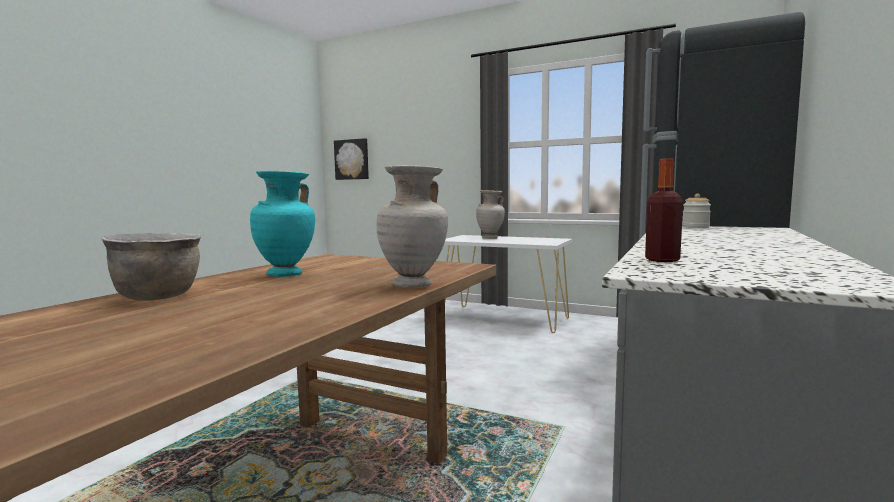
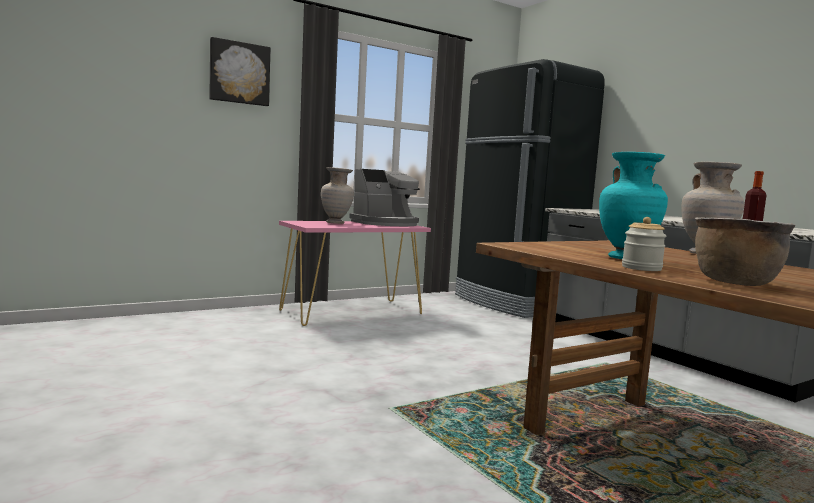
camera: 60 degrees left, 0 degrees up
picture [334,138,369,180] -> picture moved to [209,37,271,106]
white console table [444,235,572,333] -> pink console table [279,221,431,326]
jar [682,193,711,228] -> jar moved to [622,217,667,271]
none -> coffee machine [349,169,420,226]

